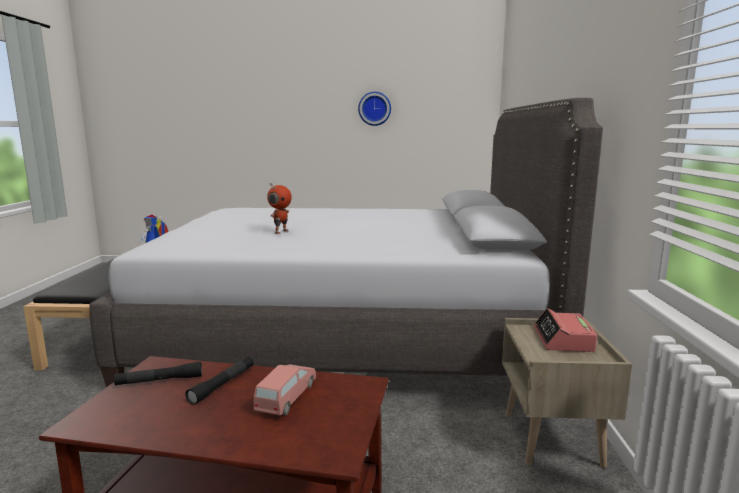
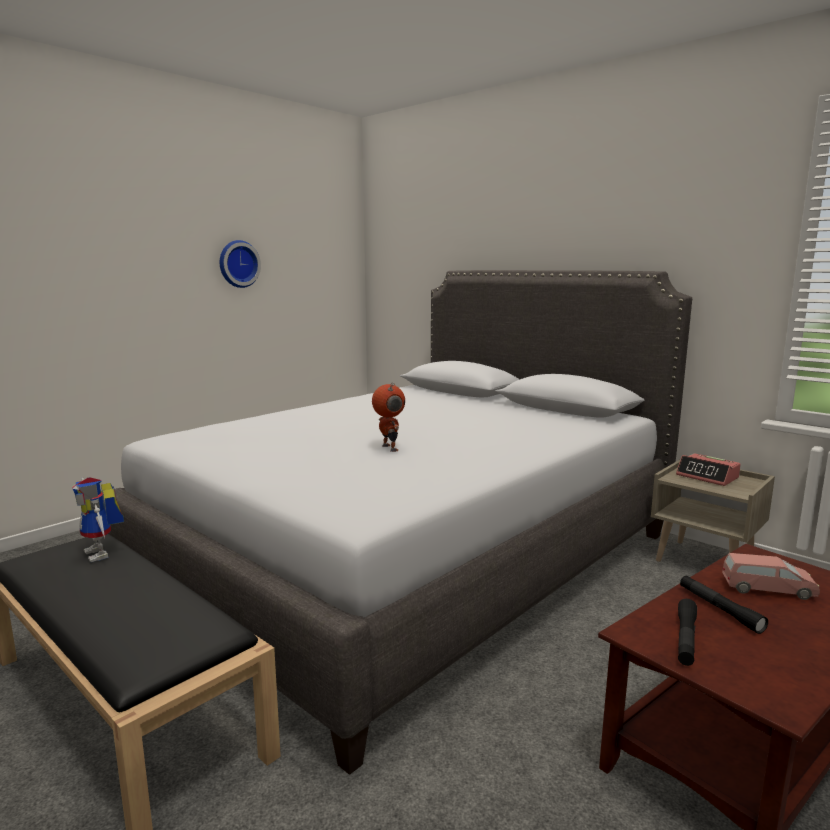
camera: 50 degrees left, 0 degrees up
pink toy car [253,364,316,416] -> pink toy car turned 135 degrees clockwise [722,553,820,600]

